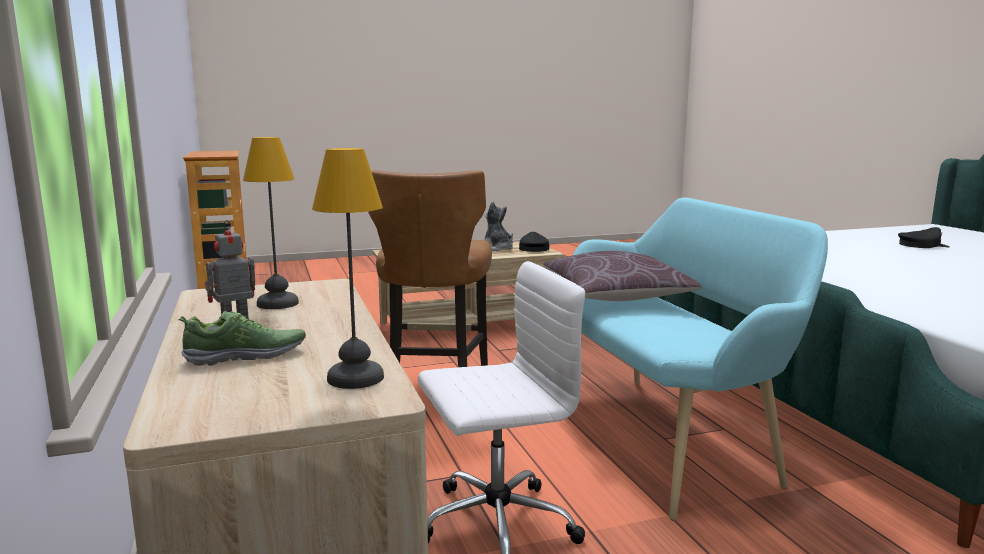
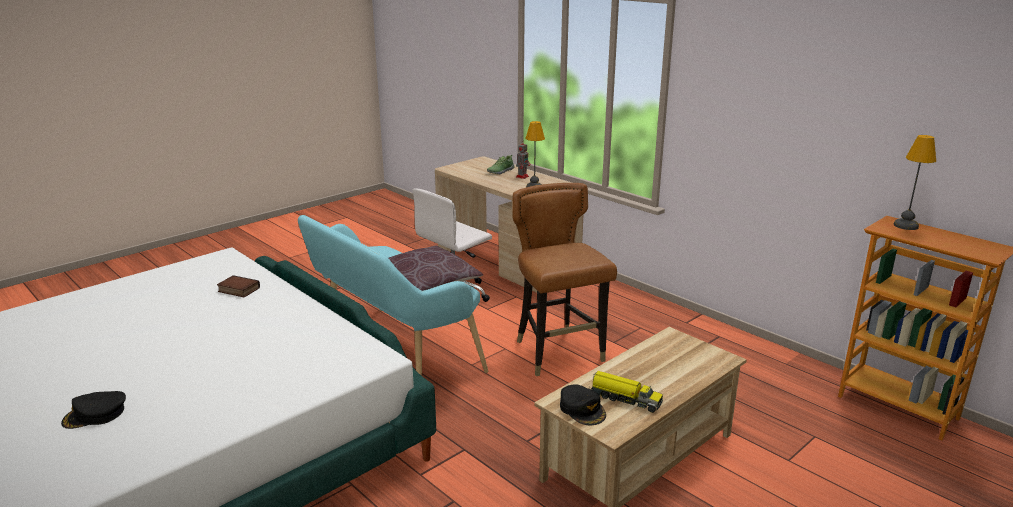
camera: 155 degrees right, 10 degrees up
table lamp [312,148,384,389] -> table lamp moved to [894,135,936,230]
plush toy [484,201,513,251] -> toy truck [590,371,663,413]
none -> book [217,275,260,297]

